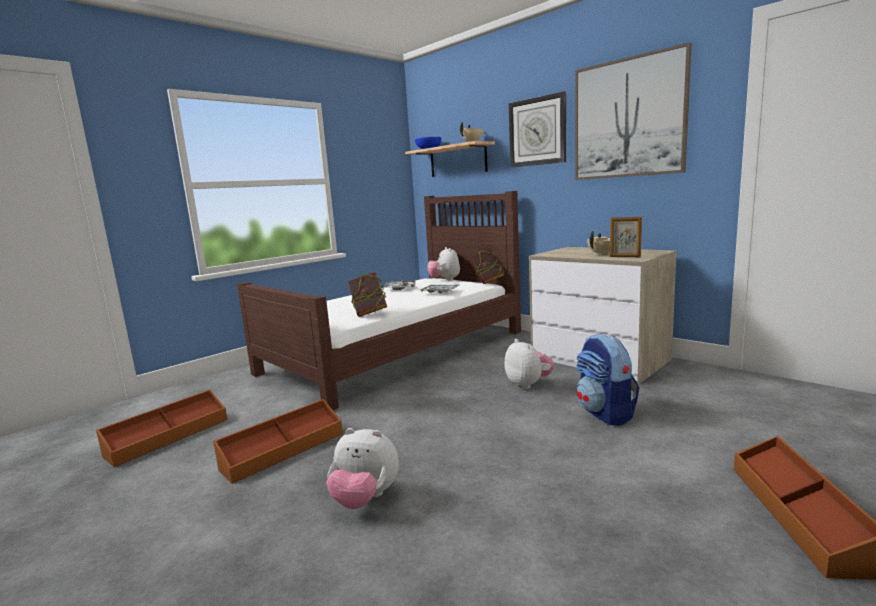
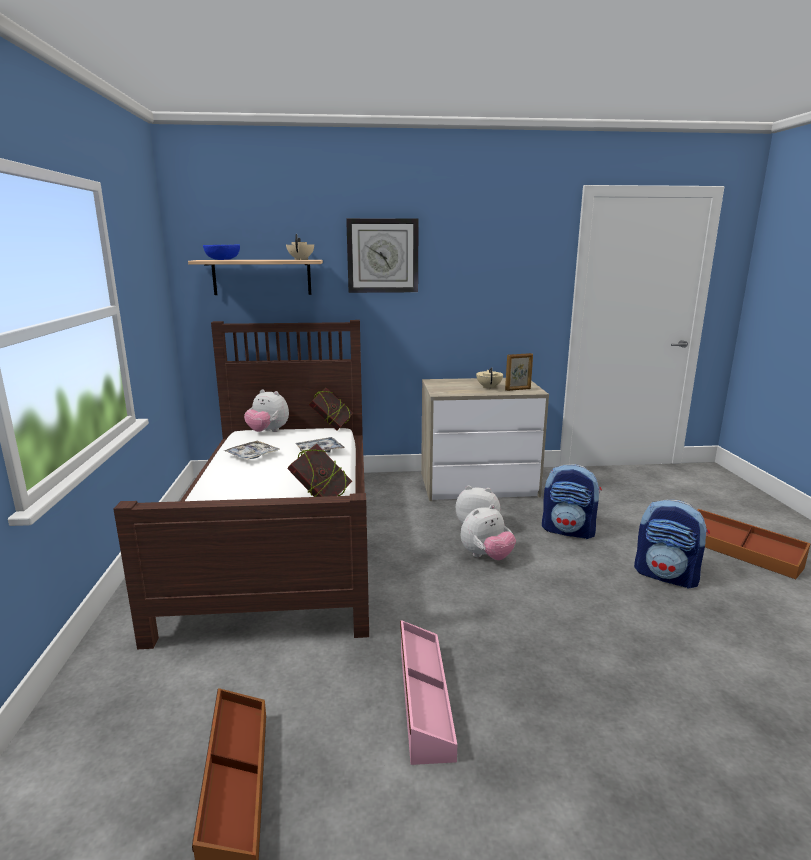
camera: 50 degrees left, 5 degrees up
brown storage box [213,399,343,484] -> pink storage box [400,620,457,765]
plush toy [326,428,399,509] -> plush toy moved to [461,504,516,560]
picture [575,42,692,180] -> none
none -> backpack [634,500,710,589]

